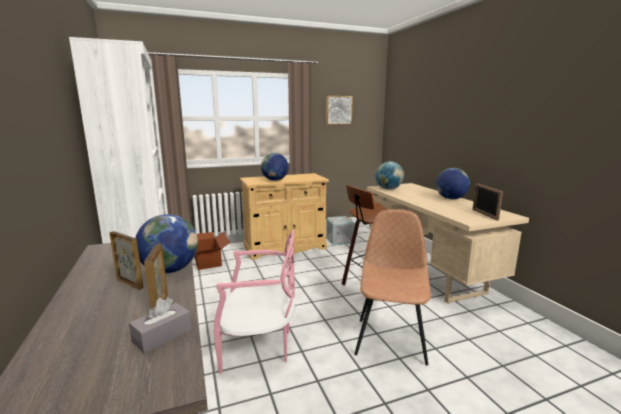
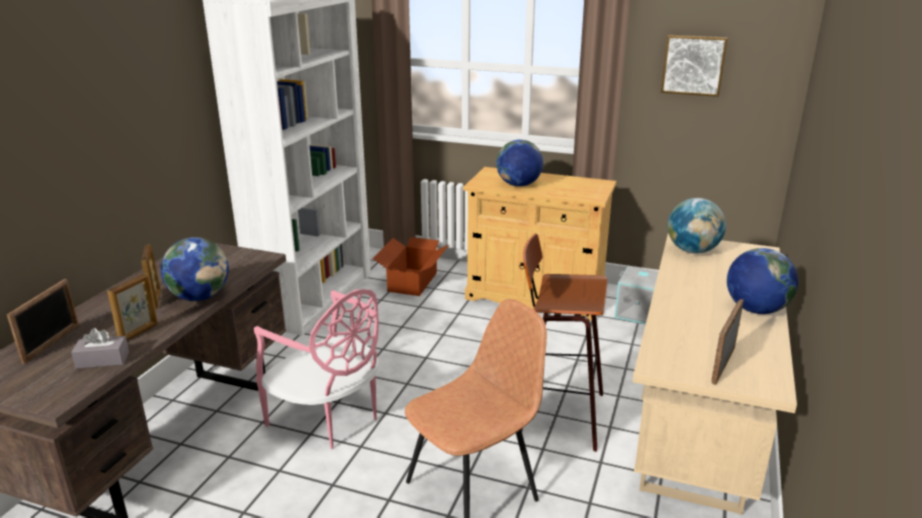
camera: 40 degrees right, 10 degrees up
none -> picture frame [7,279,79,364]

